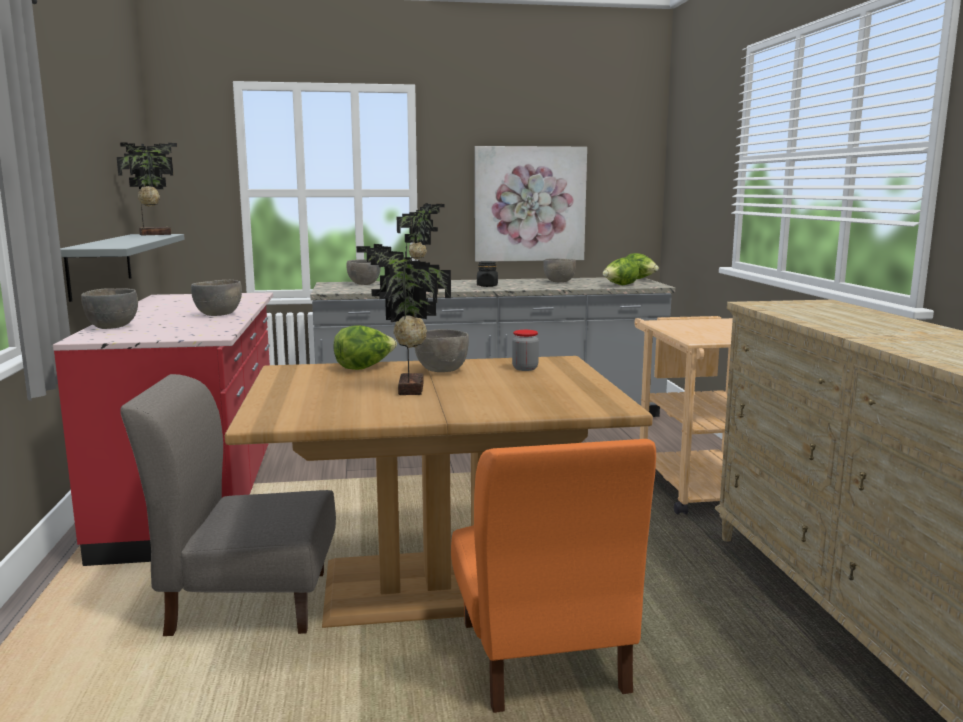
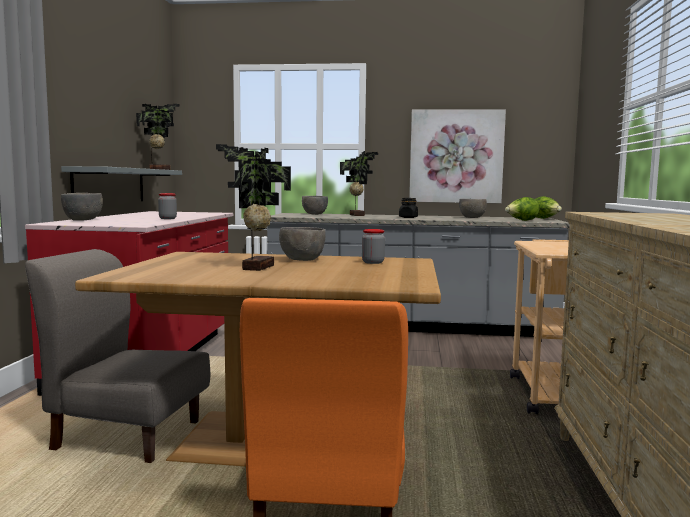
camera: 15 degrees right, 5 degrees down
grey bowl [191,280,242,316] -> jar [158,193,177,219]
lettuce [334,325,397,370] -> none

